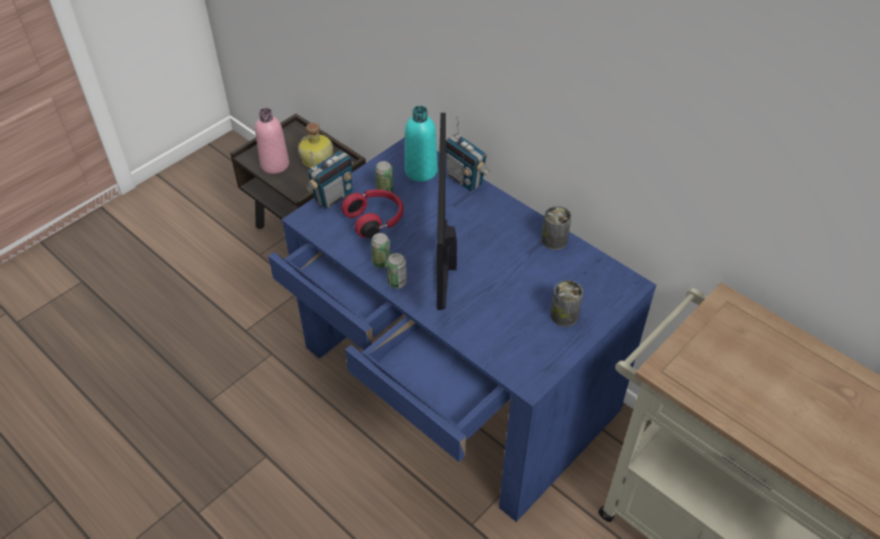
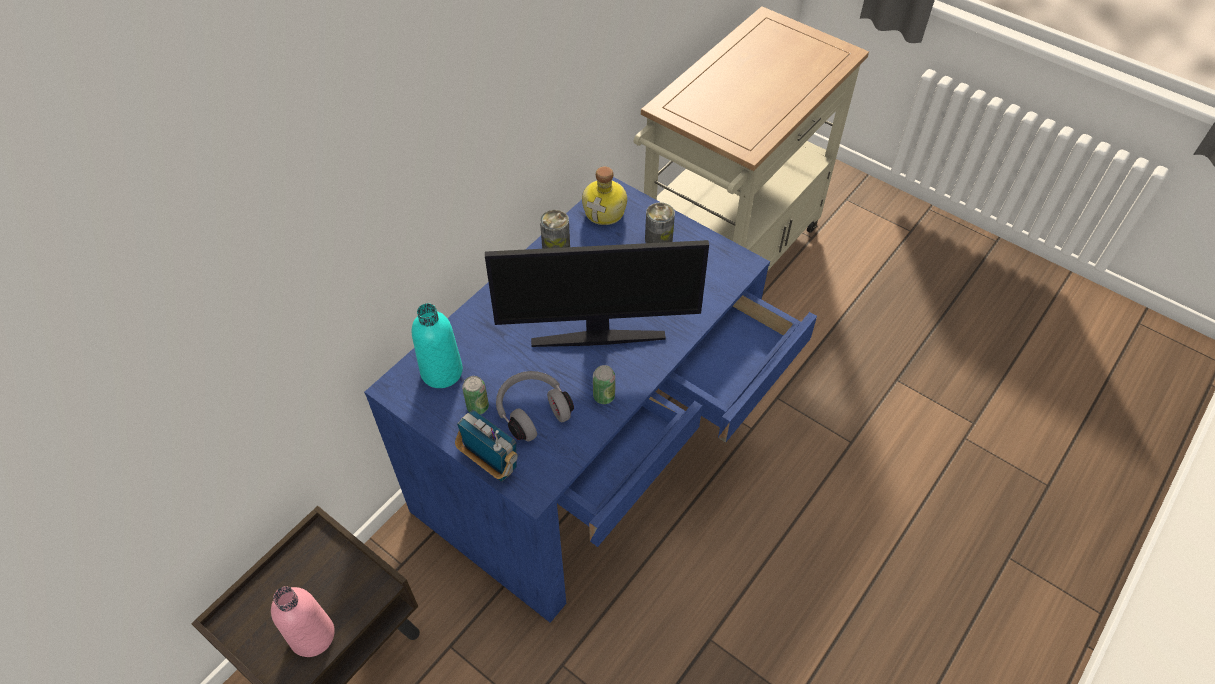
camera: 95 degrees left, 5 degrees up
bottle [298,123,333,168] -> bottle moved to [582,166,627,225]
red headphones [341,189,404,238] -> grey headphones [496,371,574,441]
can [387,253,407,289] -> none
radio [446,116,490,191] -> none

